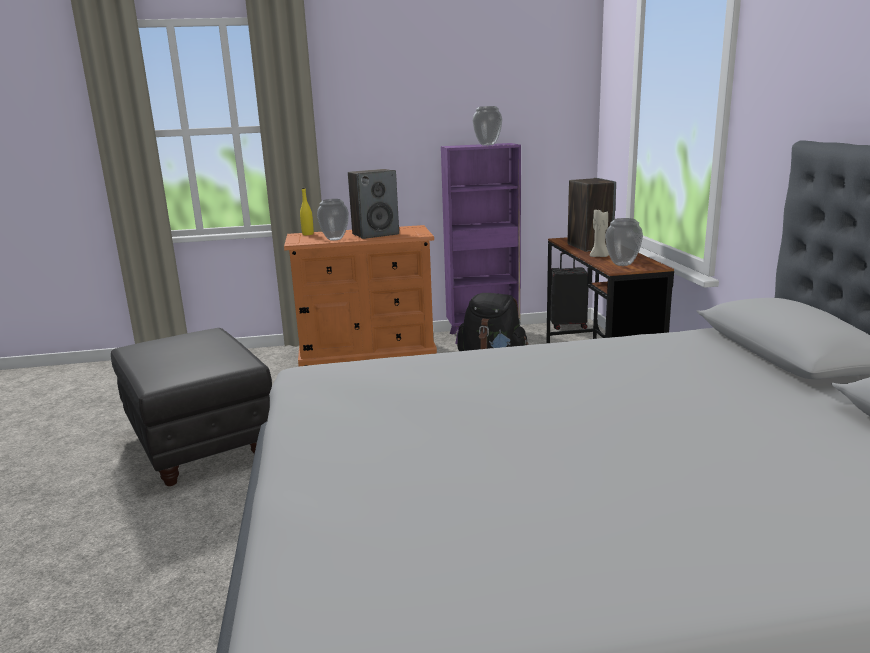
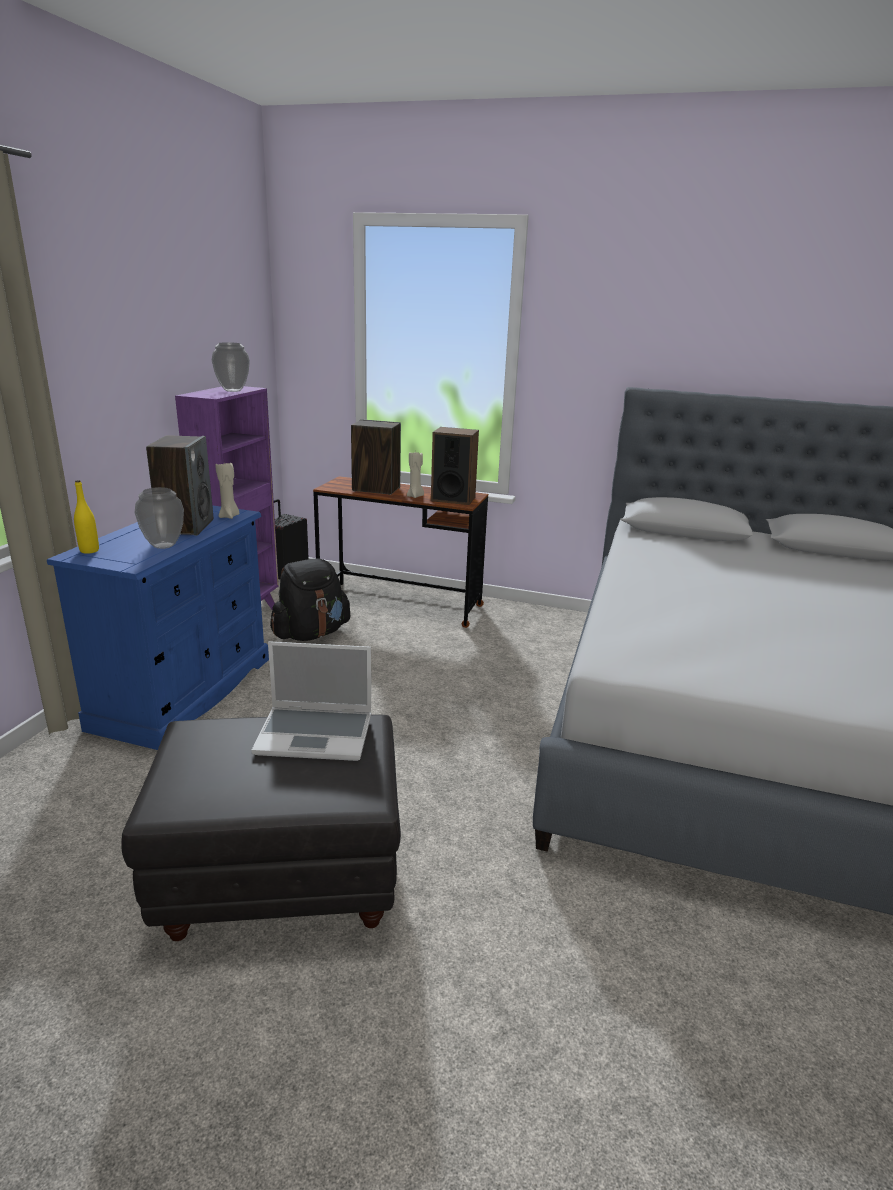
camera: 65 degrees left, 5 degrees up
orange dresser [284,225,437,367] -> blue dresser [47,505,269,750]
vase [605,218,643,266] -> speaker [431,427,479,505]
none -> beige candle [216,463,240,519]
none -> laptop [252,641,372,761]

